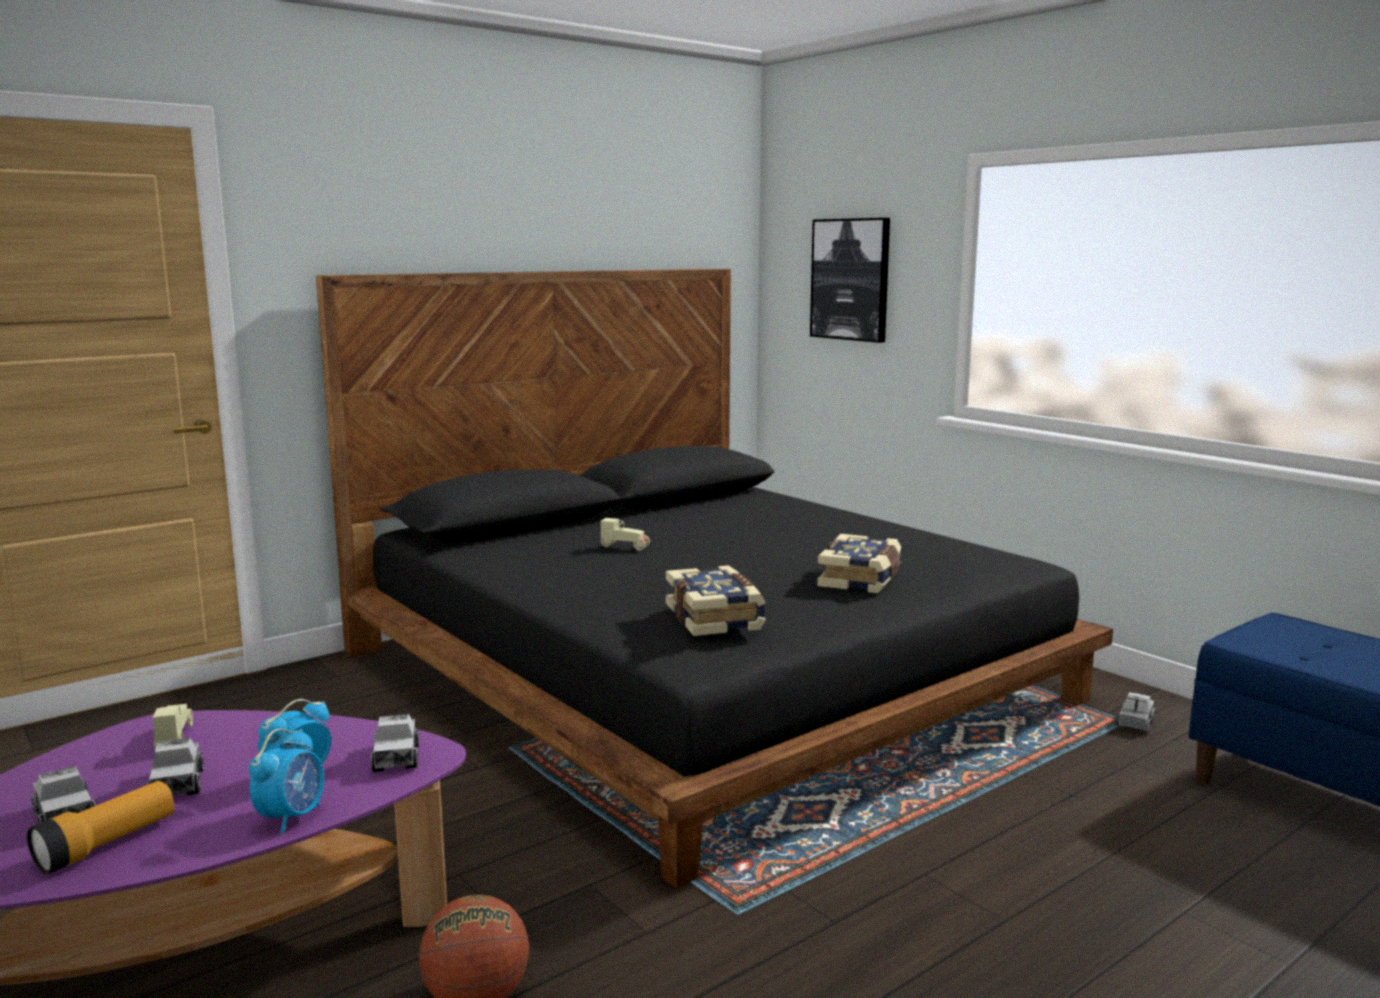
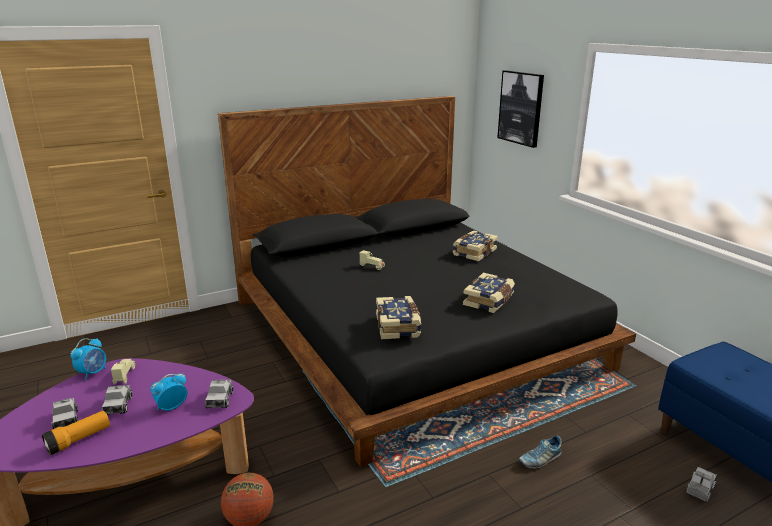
camera: 10 degrees right, 10 degrees up
alarm clock [249,729,325,834] -> alarm clock moved to [70,338,106,380]
toy truck [1117,692,1155,732] -> toy truck moved to [686,467,717,502]
none -> book [452,231,498,261]
none -> shoe [519,435,562,469]

